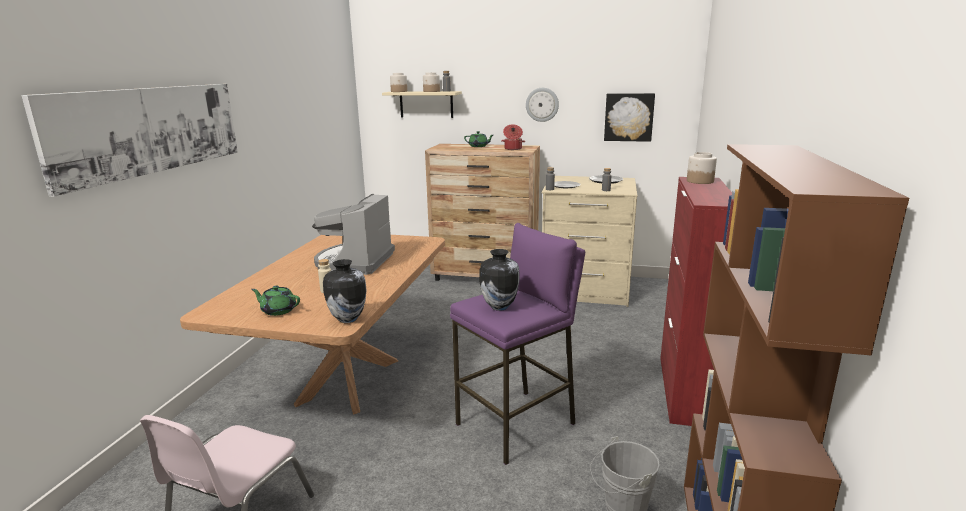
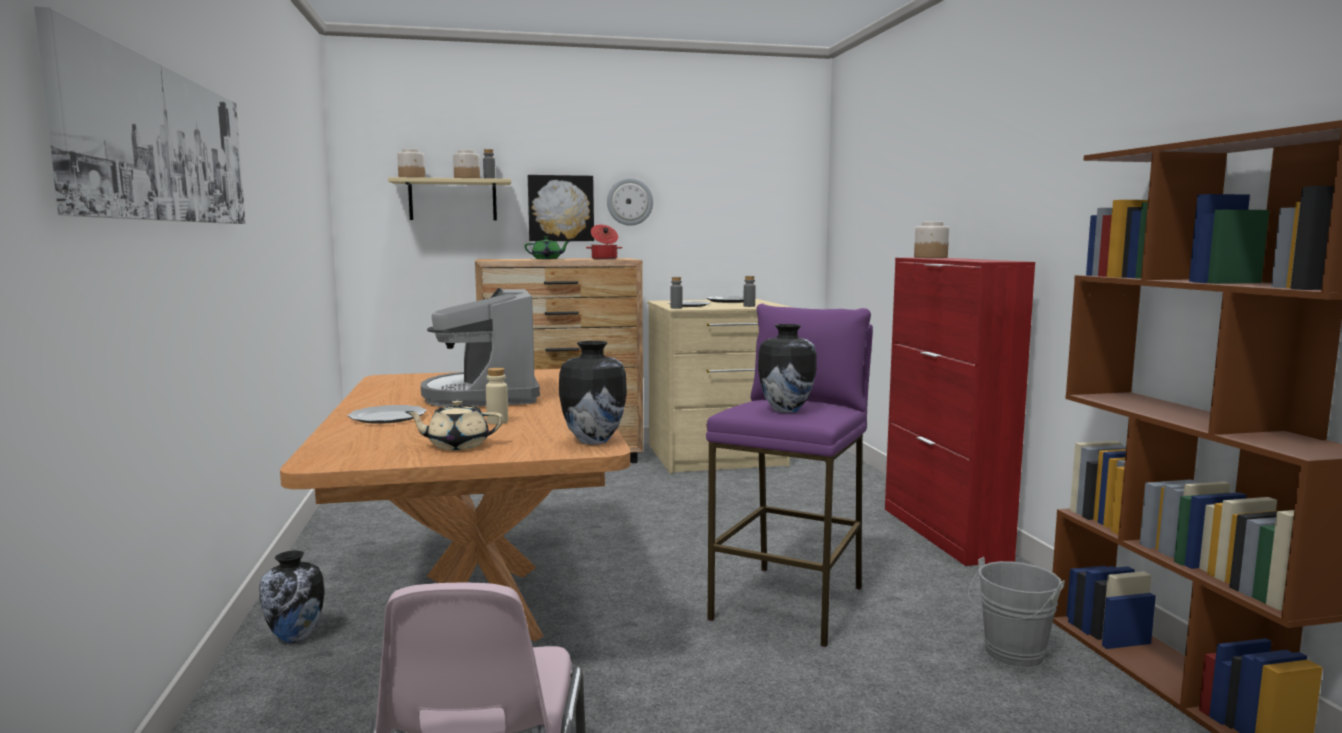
camera: 25 degrees left, 10 degrees down
green teapot [251,286,300,316] -> beige teapot [406,400,503,450]
picture [604,93,655,142] -> picture moved to [528,175,594,241]
none -> vase [259,550,325,643]
none -> plate [348,405,426,424]

